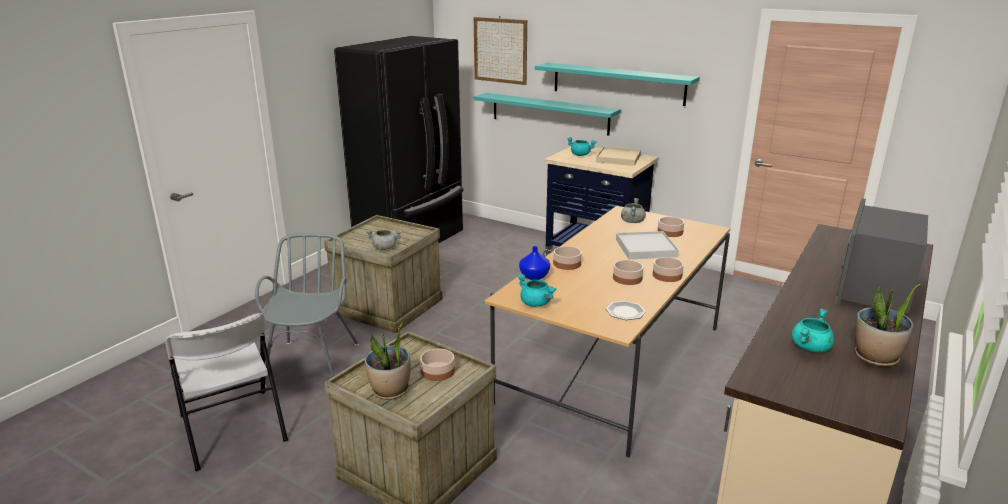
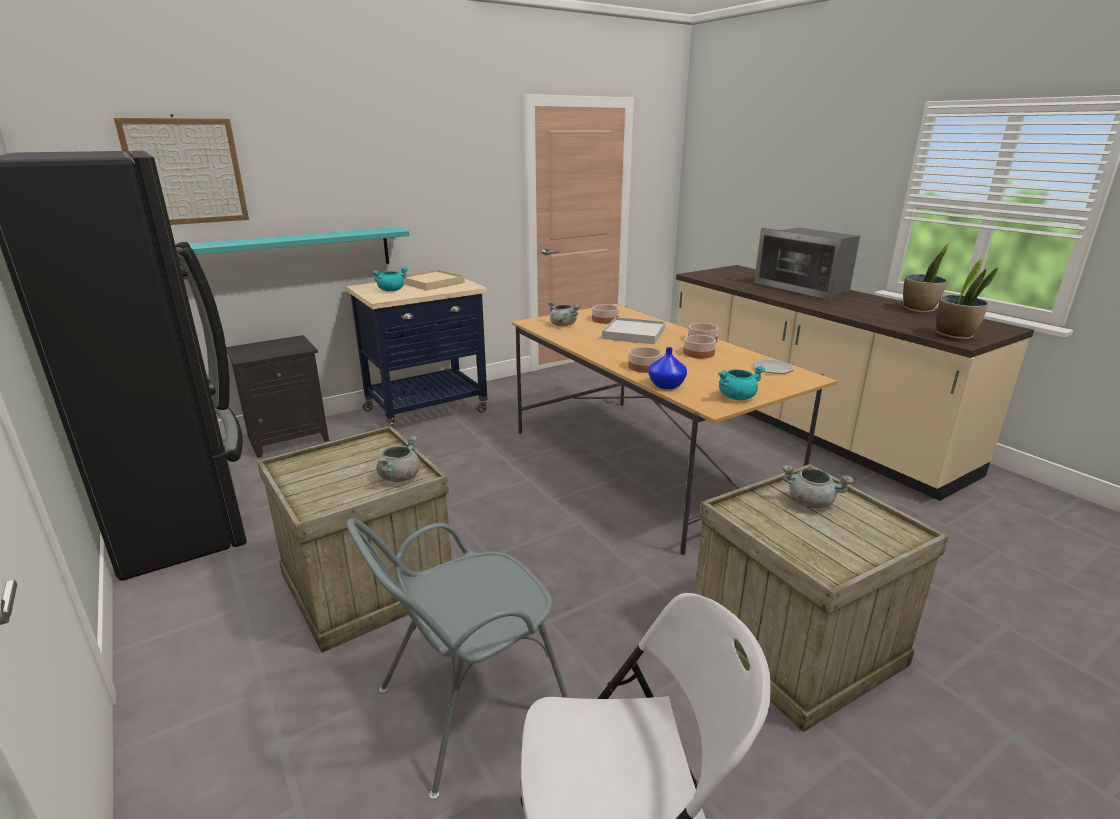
camera: 65 degrees left, 0 degrees up
grey chair [255,233,359,387] -> grey chair turned 60 degrees counterclockwise [346,518,569,799]
potted plant [365,323,410,400] -> potted plant moved to [935,257,998,341]
bowl [420,348,455,381] -> grey cooking pot [782,465,854,509]
turquoise shelf [535,63,700,106] -> none
turquoise cooking pot [792,308,834,353] -> none
none -> black nightstand [226,335,329,458]

